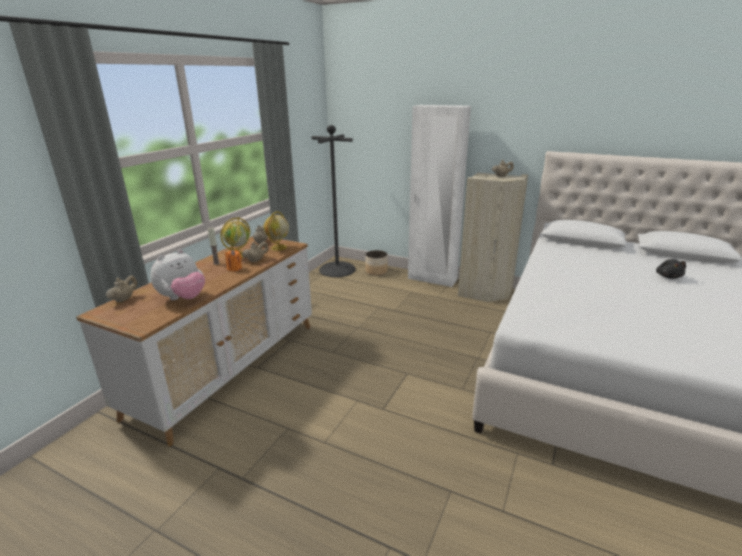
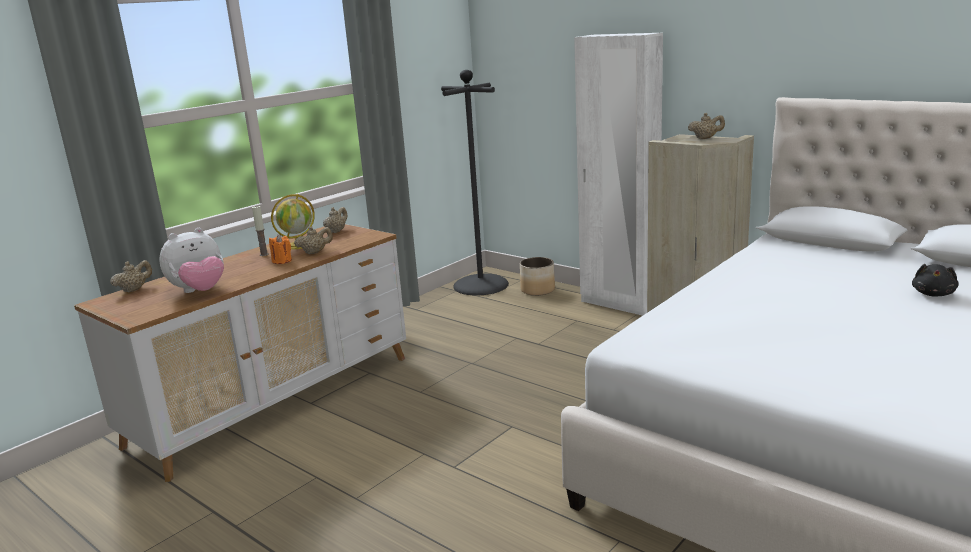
camera: 15 degrees right, 5 degrees down
globe [264,211,289,251] -> none

